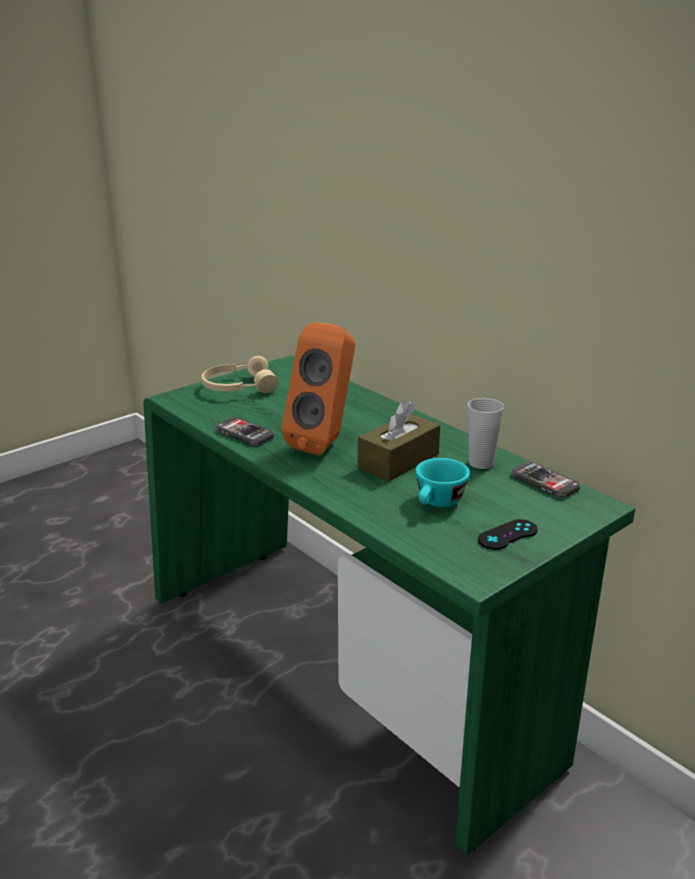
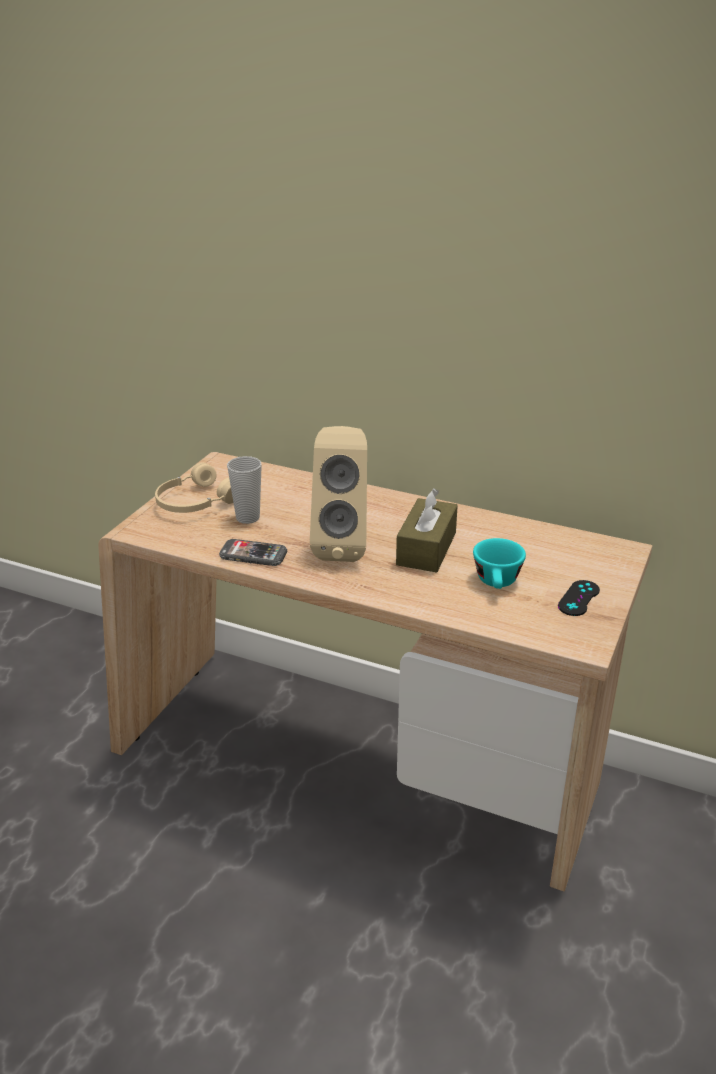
camera: 25 degrees left, 5 degrees up
green desk [144,355,635,856] -> beige desk [98,452,652,891]
orange speaker [281,322,355,456] -> beige speaker [310,426,367,562]
cup [468,398,504,469] -> cup moved to [227,456,262,524]
phone [512,462,580,498] -> none

